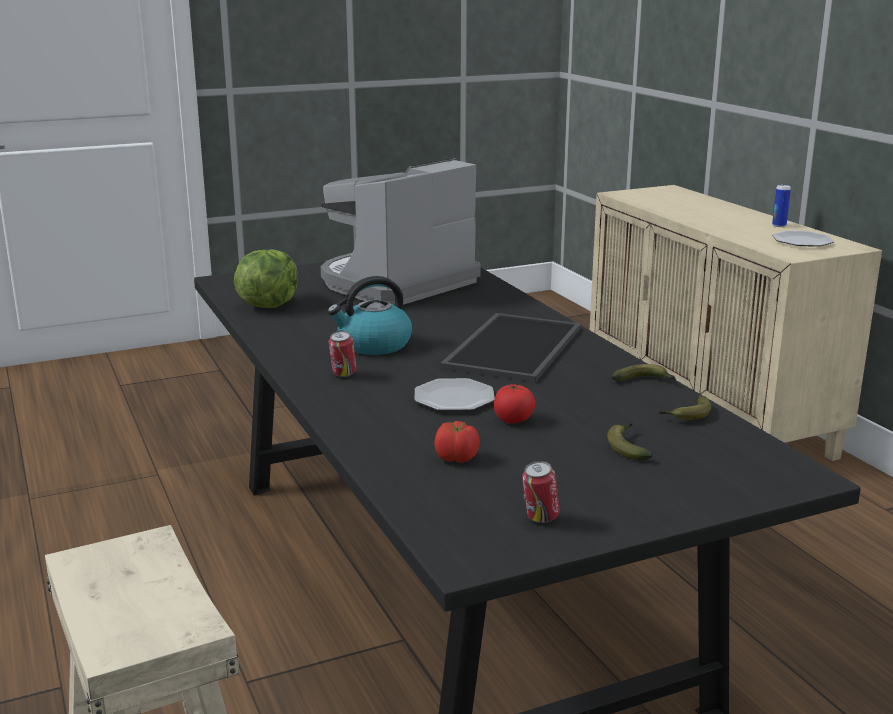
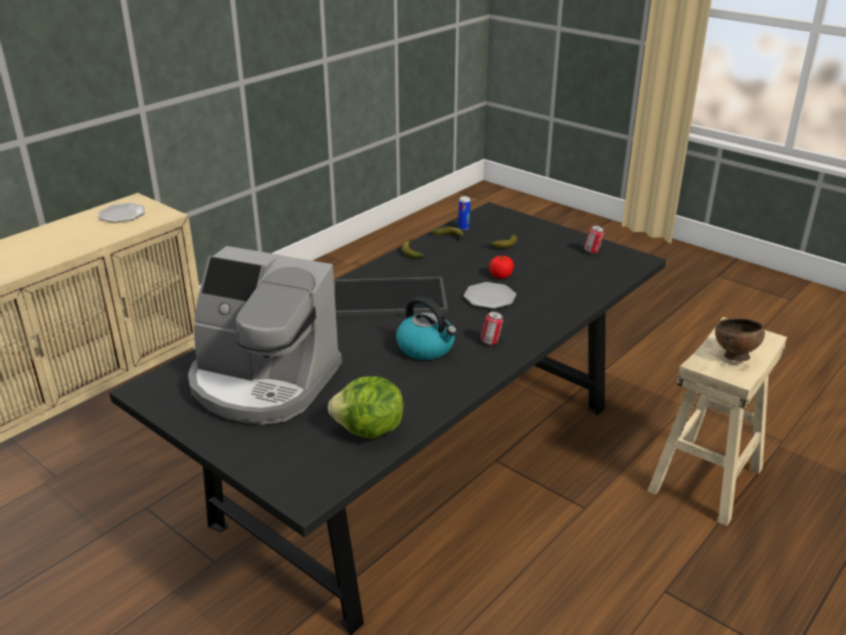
camera: 115 degrees left, 10 degrees up
tomato [434,421,480,463] -> none
can [772,185,791,227] -> can moved to [458,196,471,230]
none -> brown bowl [715,318,765,361]

